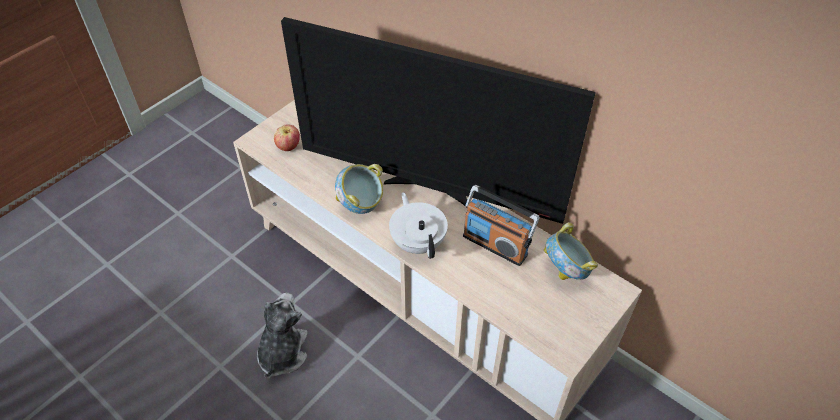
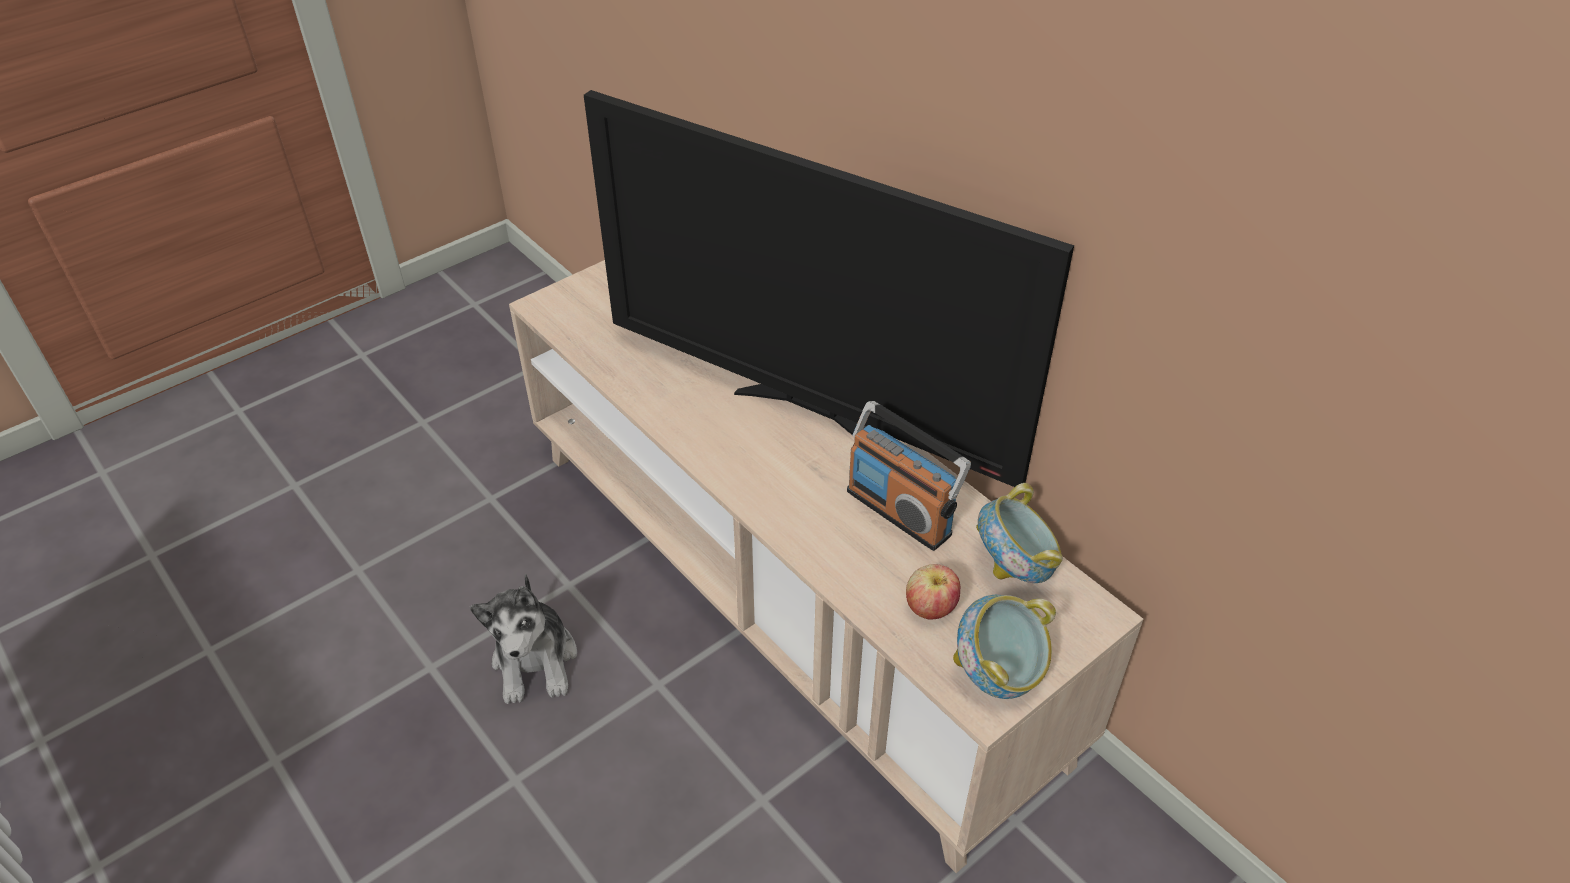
camera: 10 degrees right, 5 degrees down
plush toy [257,292,307,379] -> plush toy turned 150 degrees clockwise [470,573,577,704]
apple [274,125,300,151] -> apple moved to [906,564,960,620]
bowl [335,164,383,214] -> bowl moved to [953,595,1056,699]
white teapot [389,192,448,259] -> none

